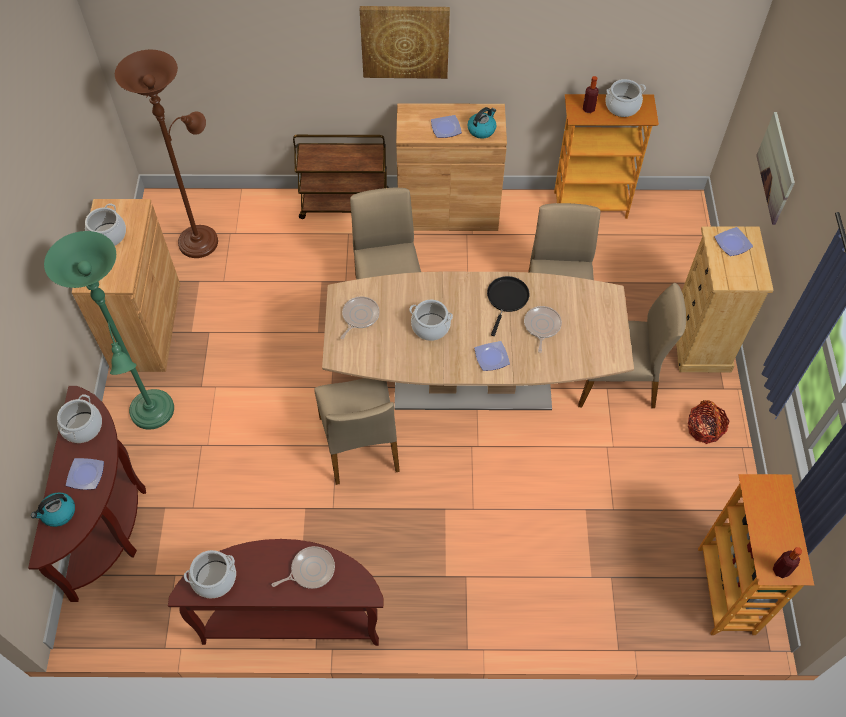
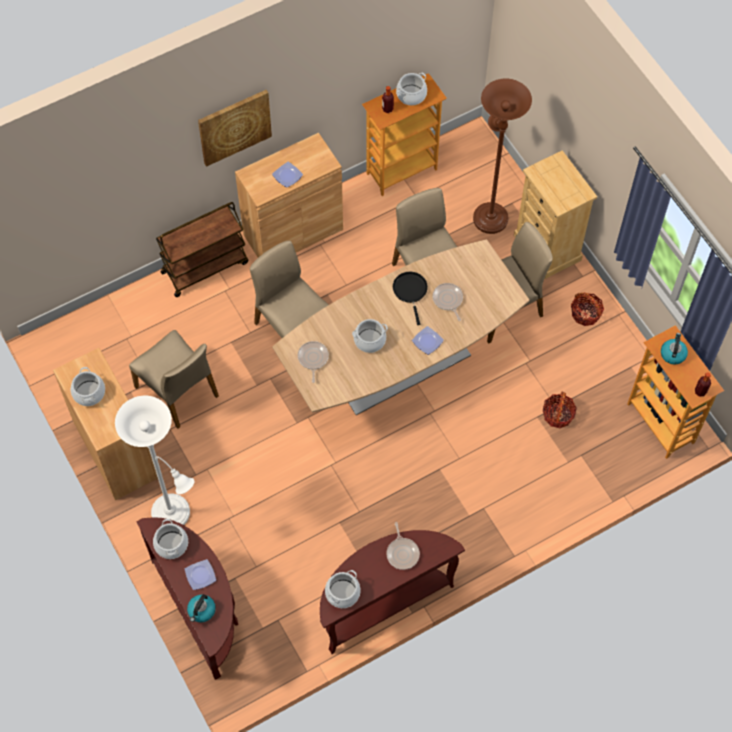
camera: 30 degrees left, 5 degrees up
green floor lamp [44,231,174,430] -> white floor lamp [115,396,195,525]
brown floor lamp [115,50,218,258] -> brown floor lamp moved to [473,78,532,234]
frying pan [272,546,335,589] -> frying pan turned 135 degrees clockwise [386,522,420,570]
beige chair [314,378,400,485] -> beige chair moved to [129,330,219,429]
kettle [467,107,496,139] -> kettle moved to [661,333,688,365]
plate [714,227,753,256] -> none
picture [756,112,795,225] -> none
none -> basket [543,392,577,428]

